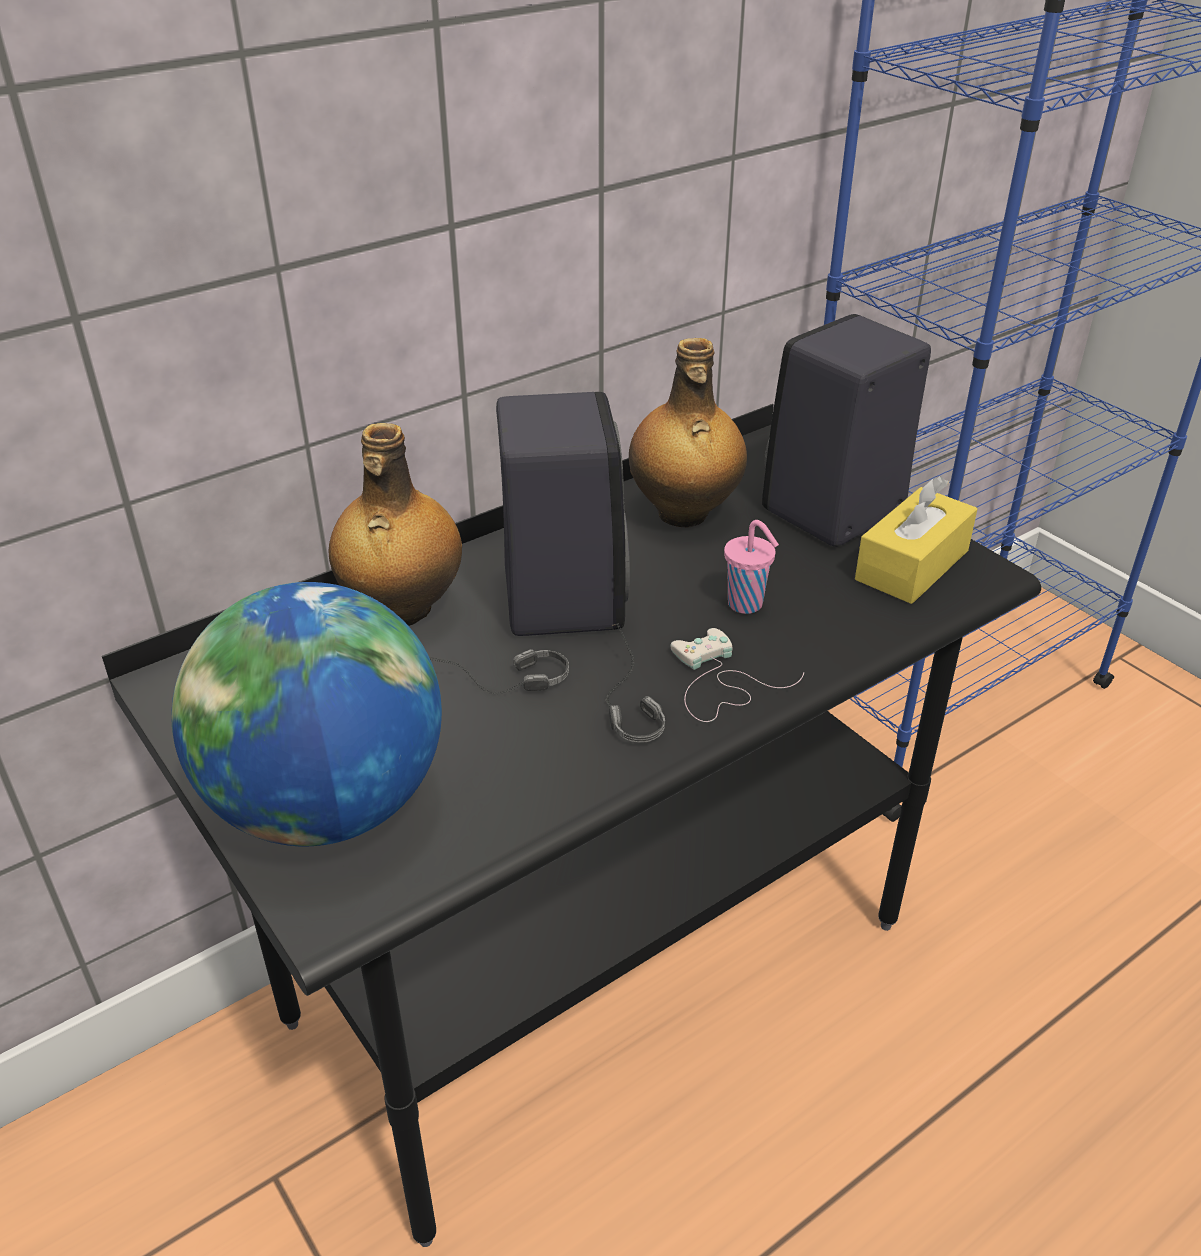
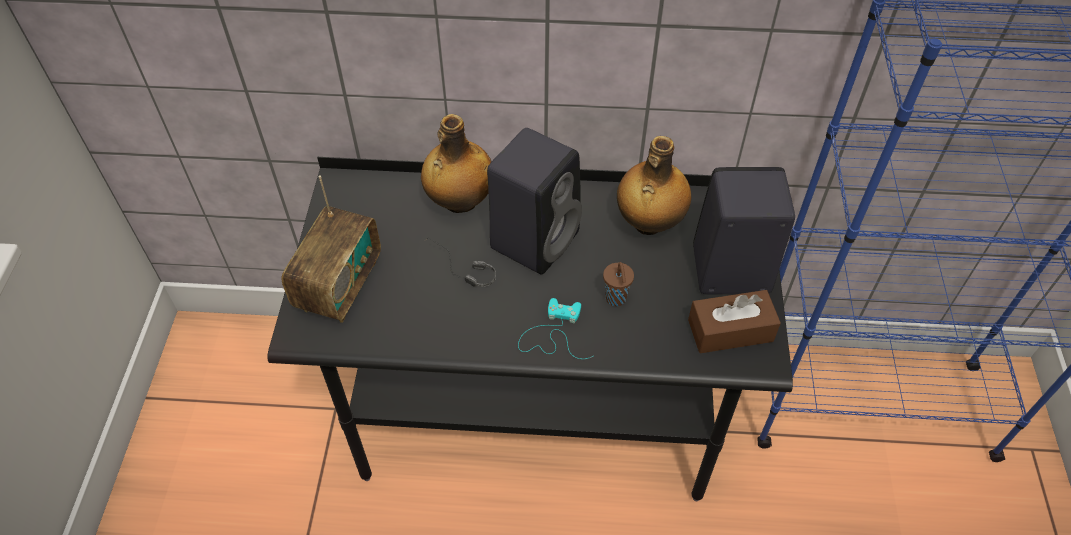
camera: 40 degrees right, 15 degrees up
globe [171,582,442,846] -> radio [282,175,381,323]
headphones [606,623,665,743] -> none
white game controller [671,628,804,722] -> turquoise game controller [518,298,593,359]
pink cup [724,520,779,614] -> brown cup [603,262,634,306]
yellow tissue box [855,476,977,604] -> brown tissue box [688,290,781,353]

